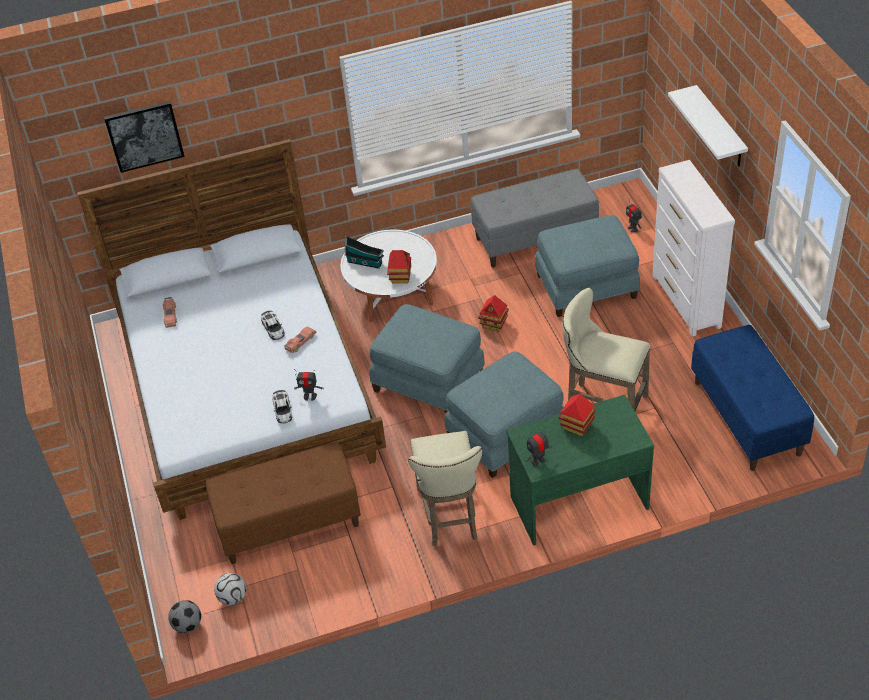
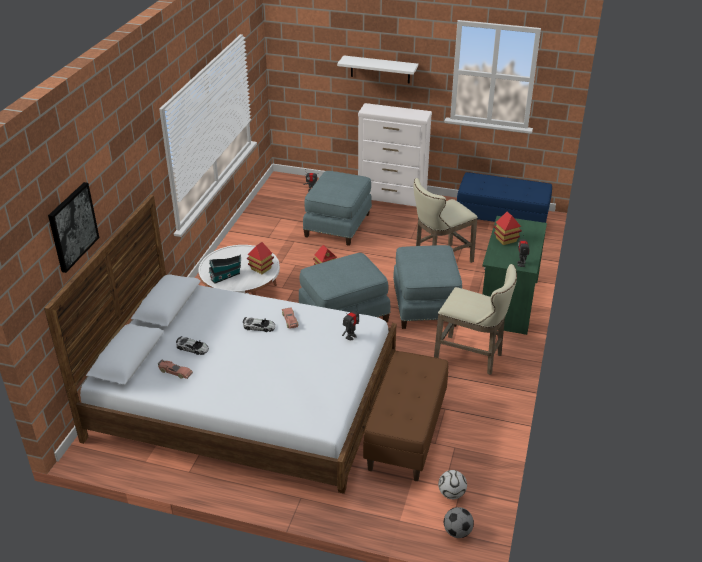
camera: 60 degrees left, 10 degrees down
toy car [272,390,292,423] -> toy car moved to [176,336,209,355]
grey bench [471,169,599,268] -> none

